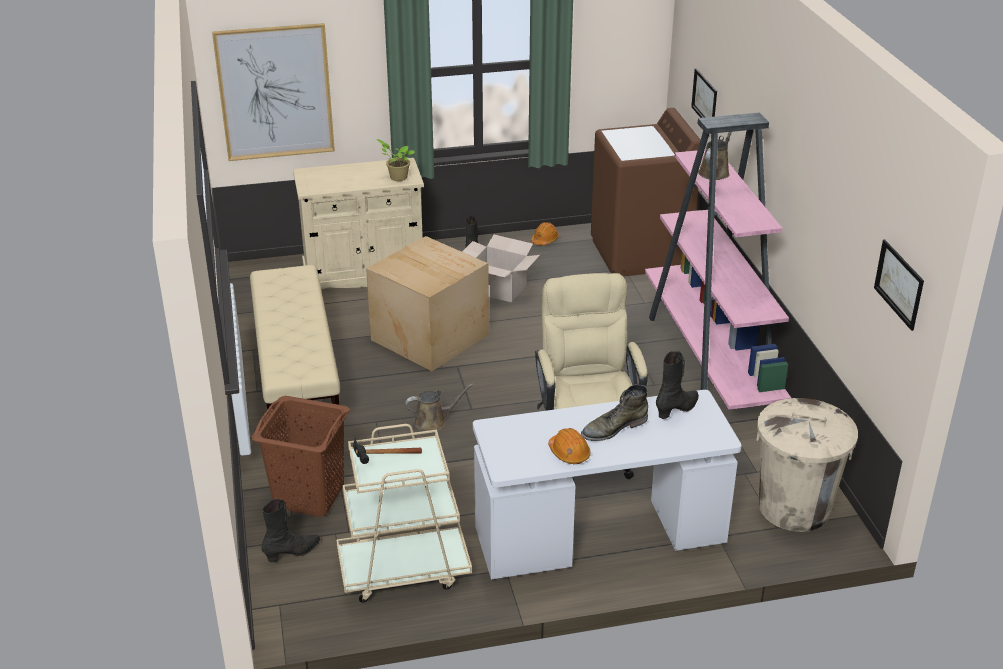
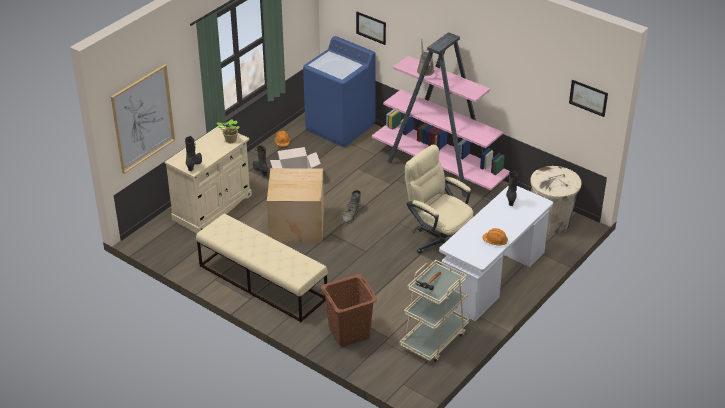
camera: 40 degrees left, 5 degrees up
black boot [261,499,320,562] -> black boot moved to [185,136,202,171]
brown watering can [405,384,473,431] -> none
green boot [581,384,648,441] -> green boot moved to [341,190,361,224]
brown washing machine [591,108,701,277] -> blue washing machine [303,36,376,147]

